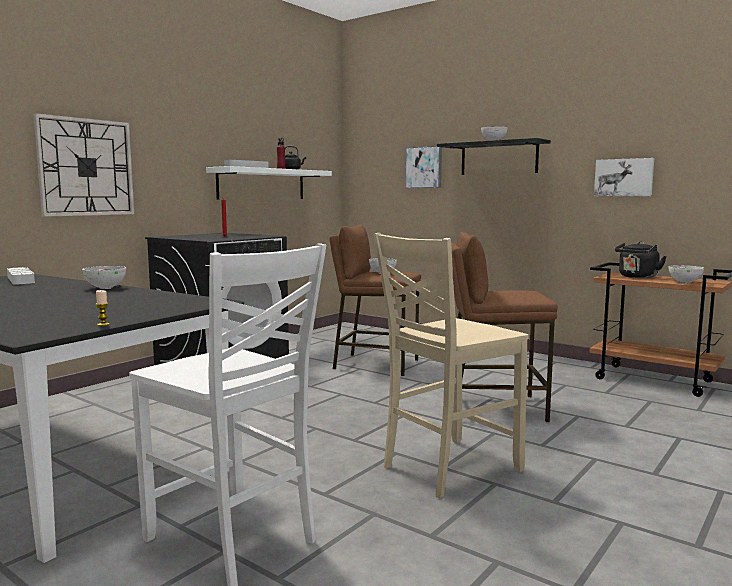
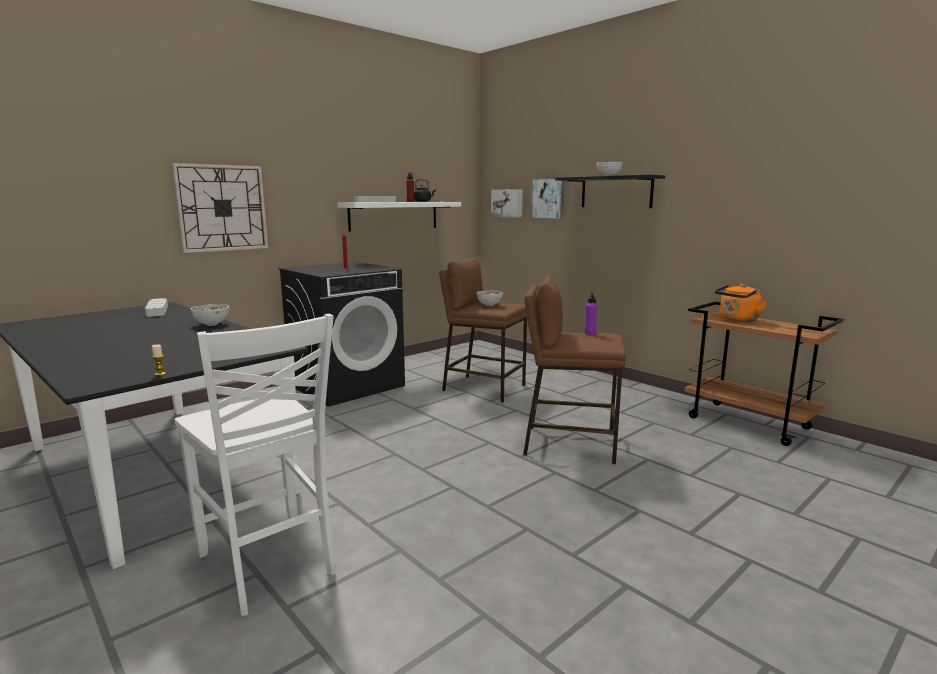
camera: 10 degrees right, 5 degrees up
beige chair [374,233,529,498] -> none
picture [594,158,654,196] -> picture moved to [491,189,523,218]
black kettle [614,241,667,278] -> orange kettle [715,284,768,322]
bowl [669,265,704,283] -> none
none -> purple bottle [585,292,597,335]

